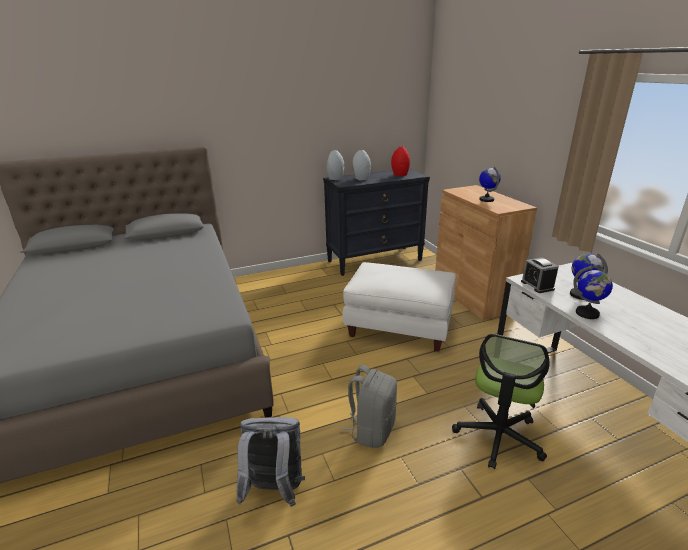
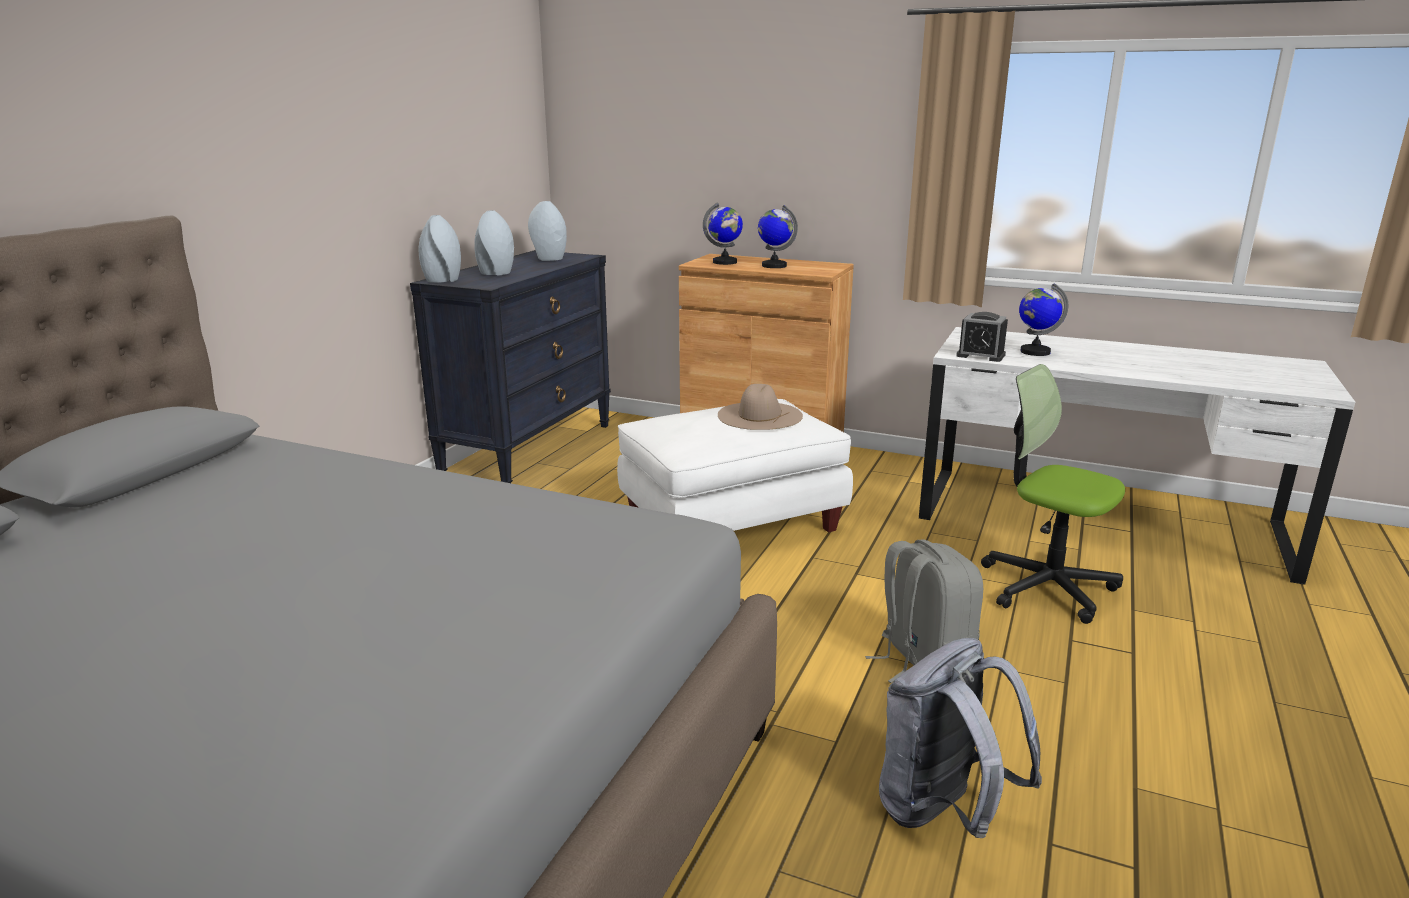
camera: 45 degrees left, 5 degrees down
red vase [391,147,410,176] -> grey vase [528,201,567,261]
office chair [452,334,549,469] -> office chair turned 150 degrees clockwise [981,364,1125,624]
globe [573,266,613,319] -> globe moved to [703,202,743,265]
none -> beige hat [718,384,803,430]

